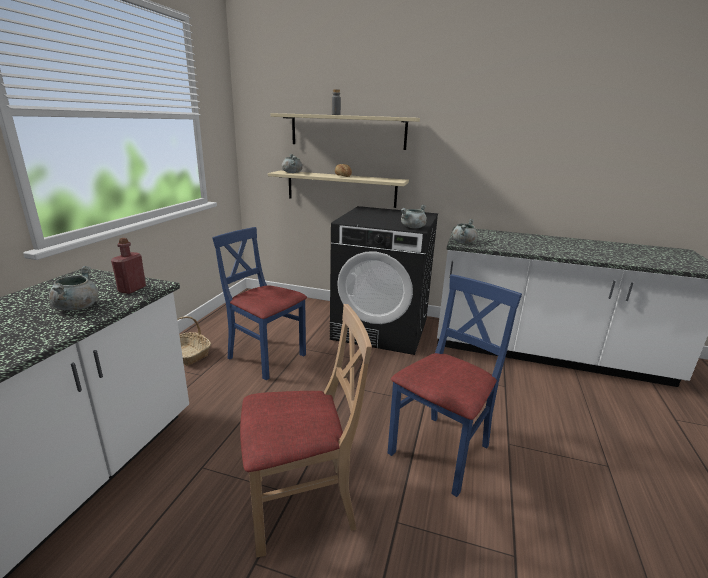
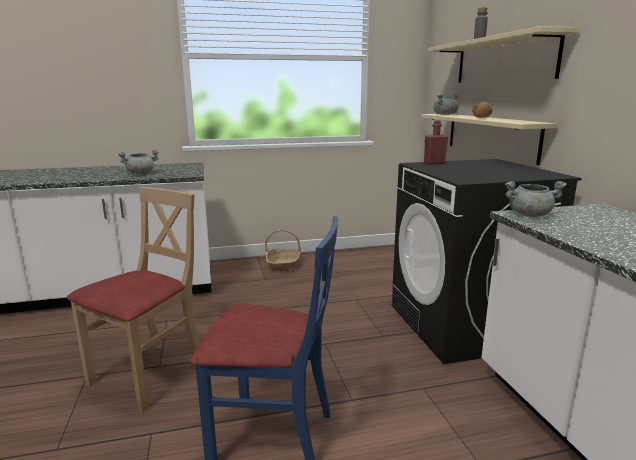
camera: 60 degrees right, 5 degrees down
red bottle [111,238,146,294] -> red bottle moved to [424,120,448,165]
blue chair [212,227,307,381] -> none
beige chair [240,304,372,557] -> beige chair turned 105 degrees counterclockwise [66,187,200,413]
grey cooking pot [401,205,427,229] -> none

